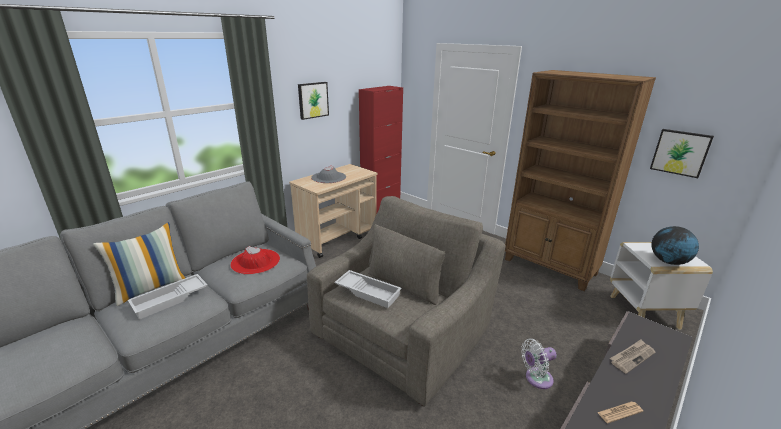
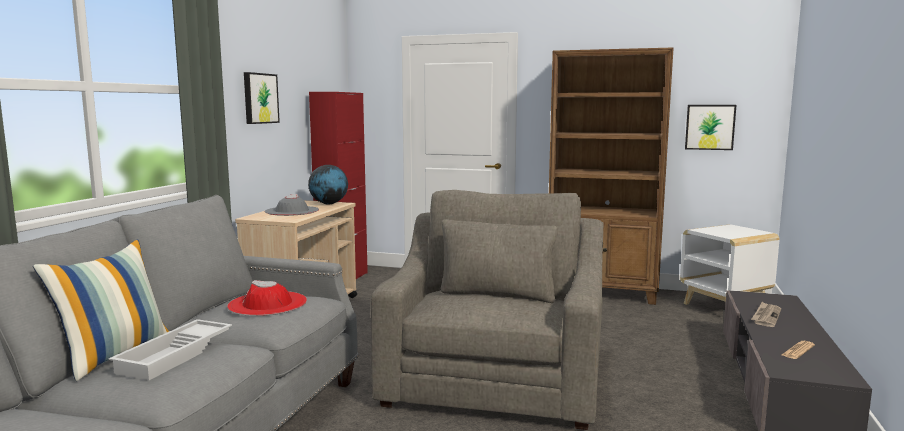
camera: 25 degrees left, 15 degrees down
white tray [334,270,402,308] -> none
white fan [521,339,557,389] -> none
globe [651,226,699,265] -> globe moved to [308,165,348,204]

